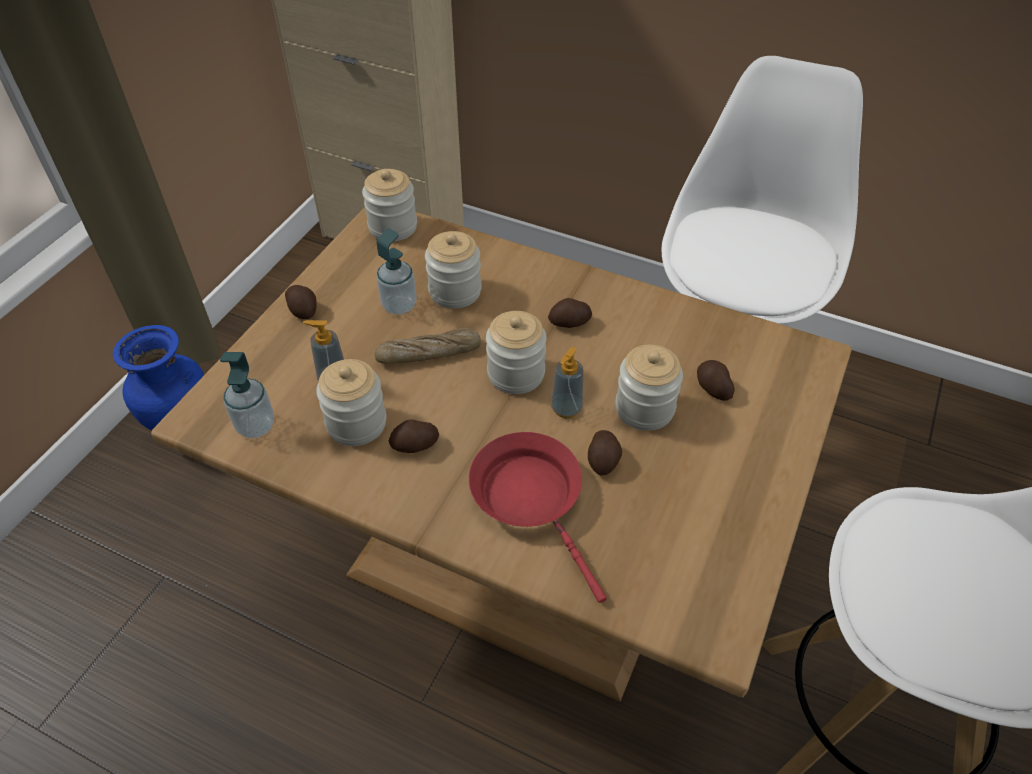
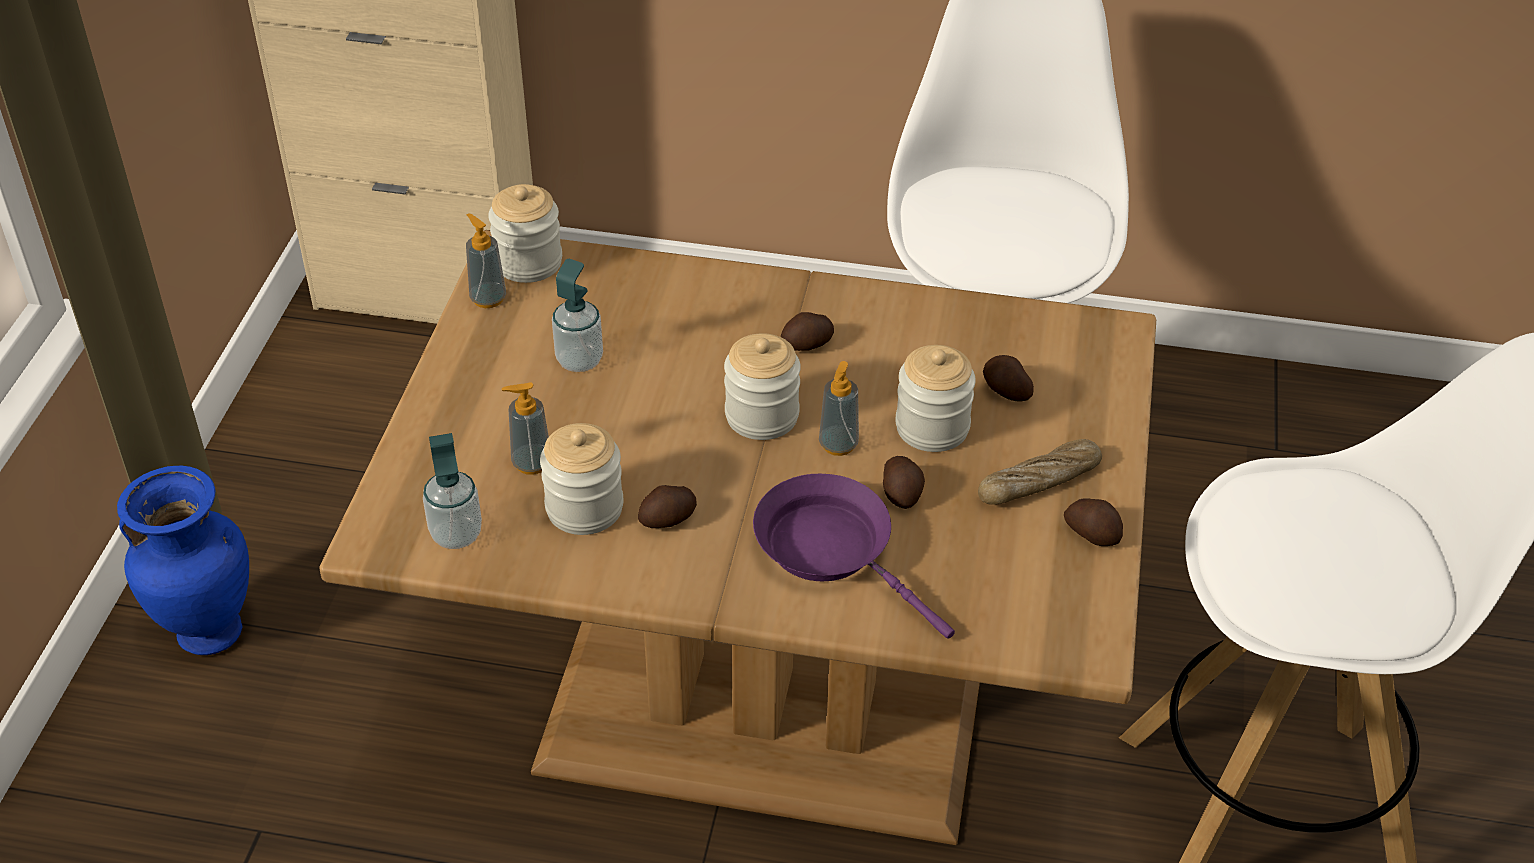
camera: 15 degrees left, 5 degrees down
potato [285,285,317,319] -> potato moved to [1064,498,1123,546]
bread [375,328,481,364] -> bread moved to [978,439,1102,505]
jar [425,231,481,309] -> none
red frying pan [469,432,607,603] -> purple frying pan [753,474,955,639]
none -> soap dispenser [466,213,506,308]

